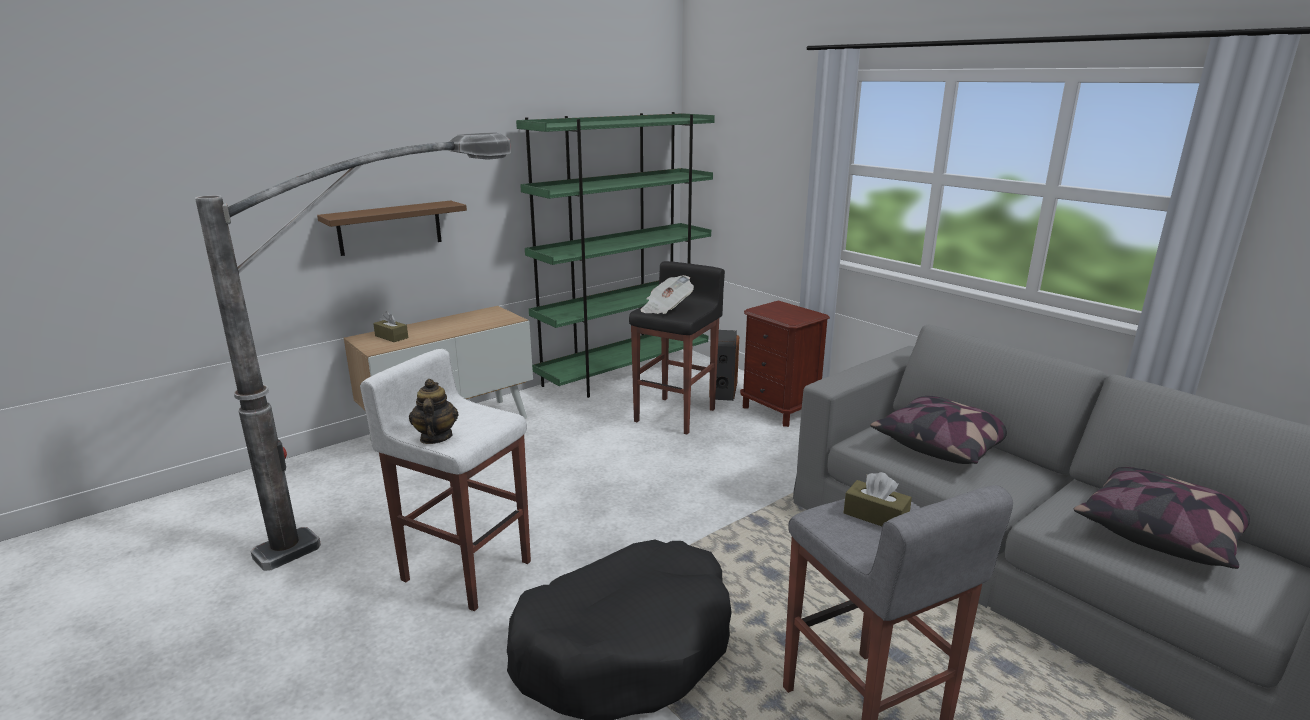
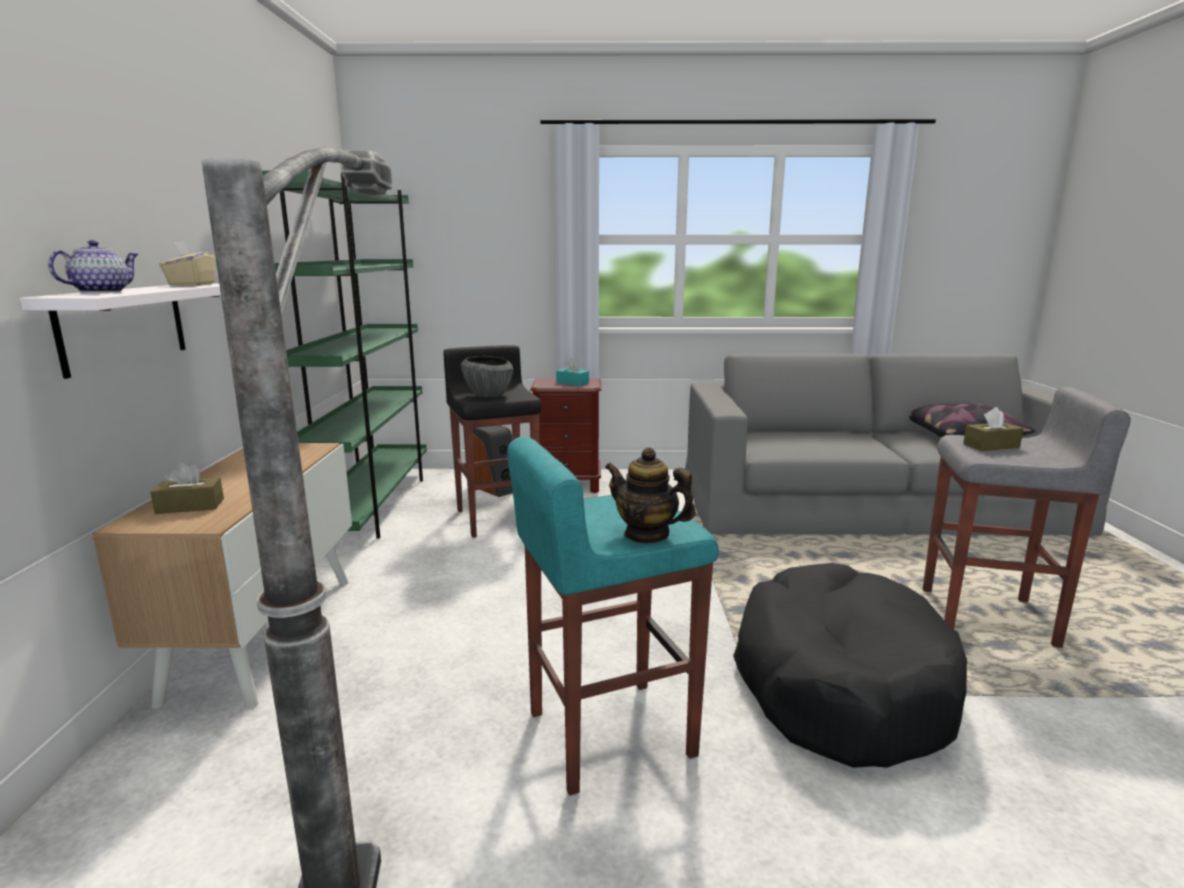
camera: 50 degrees left, 5 degrees down
brown shelf [317,200,467,256] -> white shelf [20,284,221,379]
white stool [360,349,531,611] -> turquoise stool [507,436,719,796]
newspaper [640,275,694,314] -> bowl [461,356,513,398]
pillow [870,396,1007,464] -> none
none -> teapot [48,240,138,293]
none -> beige tissue box [159,242,216,286]
none -> turquoise tissue box [556,359,589,386]

